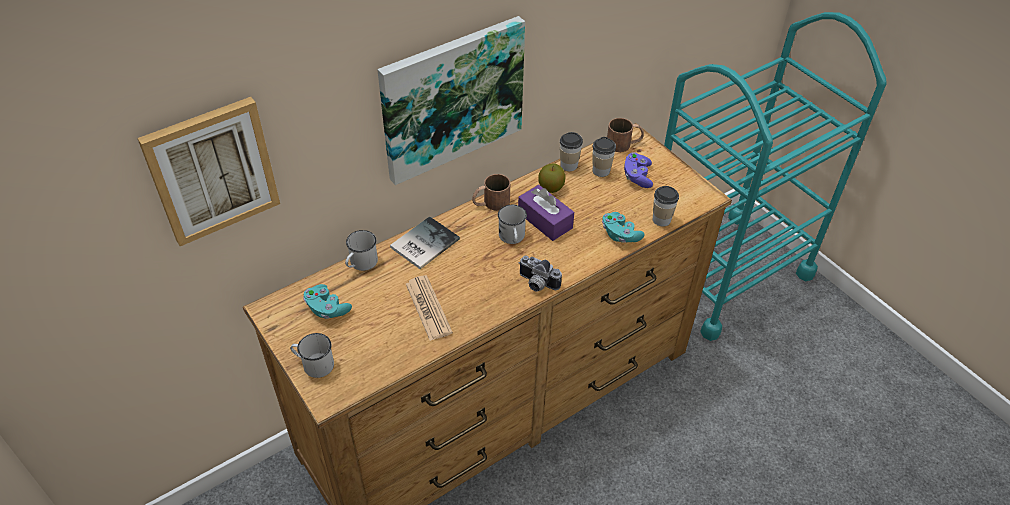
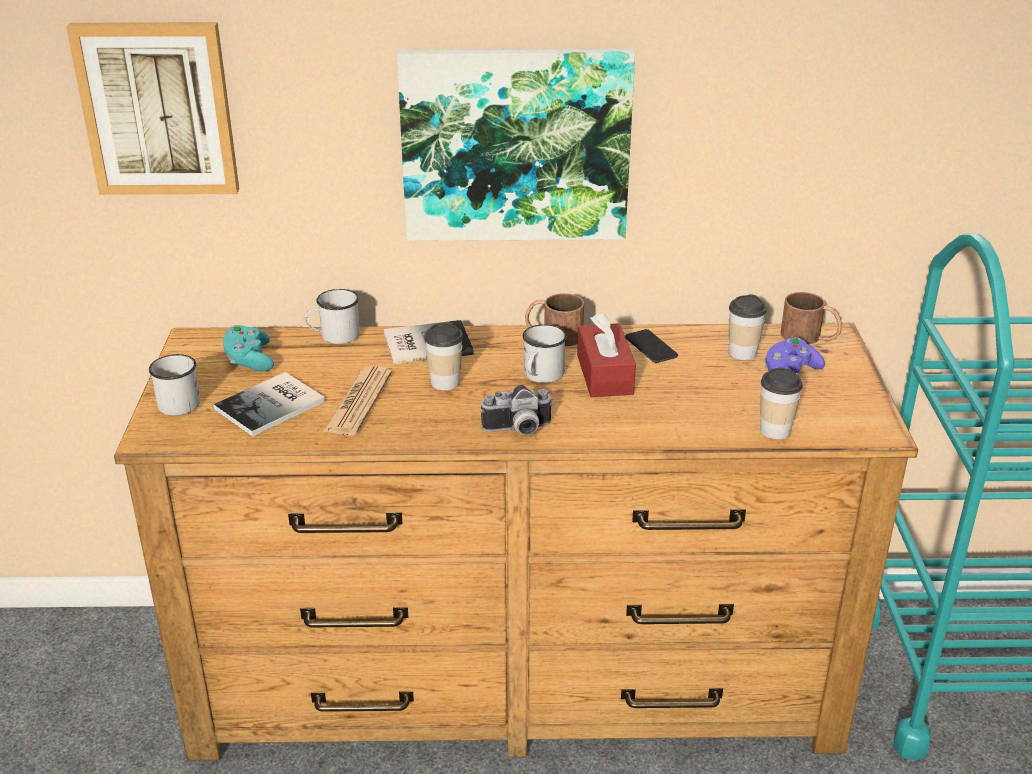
camera: 35 degrees right, 15 degrees down
purple tissue box [518,185,574,241] -> red tissue box [577,313,636,397]
camera [519,256,562,292] -> camera turned 75 degrees counterclockwise [481,385,553,435]
apple [538,163,566,193] -> phone [625,329,678,363]
cup [560,132,583,171] -> cup moved to [424,323,463,390]
turquoise game controller [602,212,645,243] -> none
none -> book [213,372,325,436]

